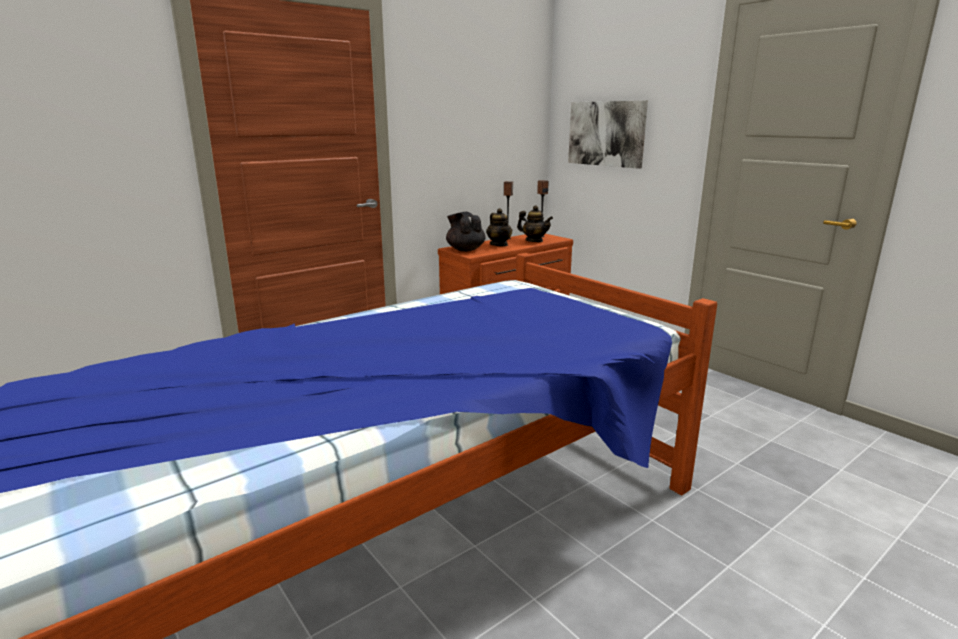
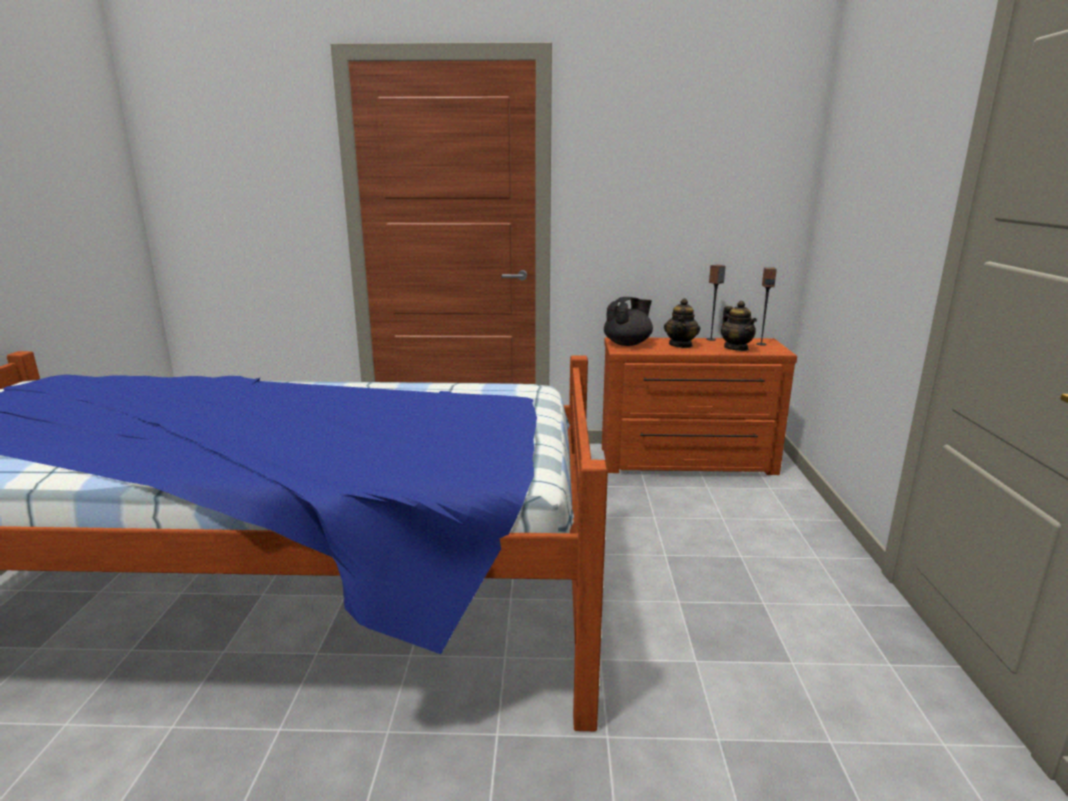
camera: 40 degrees right, 0 degrees up
black teapot [446,212,486,252] -> black teapot turned 45 degrees clockwise [604,297,653,346]
picture [568,101,648,169] -> none

